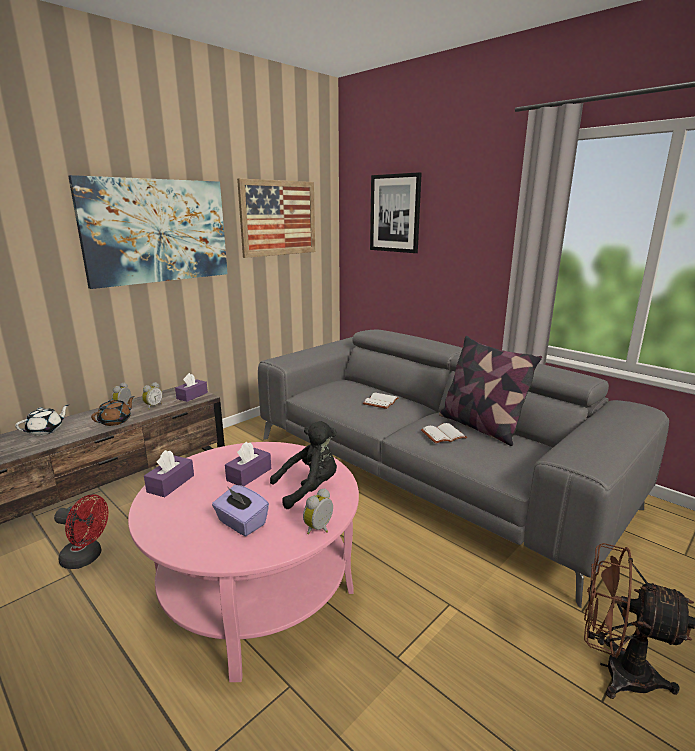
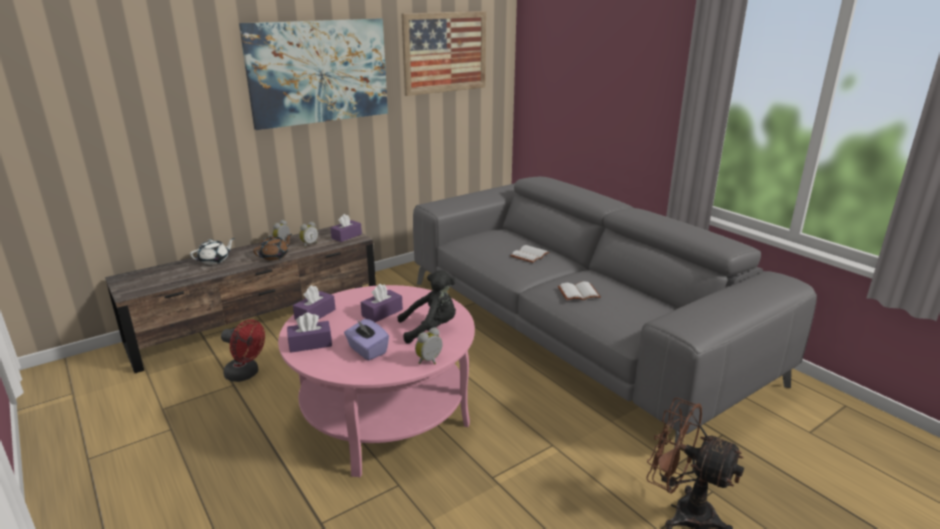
camera: 10 degrees right, 5 degrees up
picture [370,172,422,253] -> none
pillow [439,336,542,446] -> none
none -> purple tissue box [287,312,332,353]

